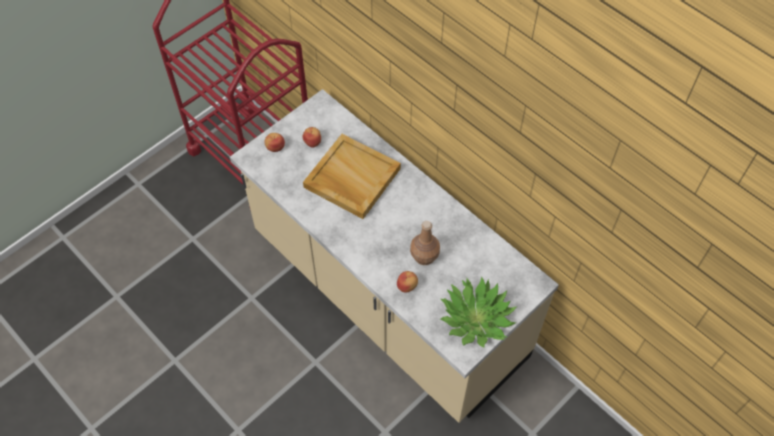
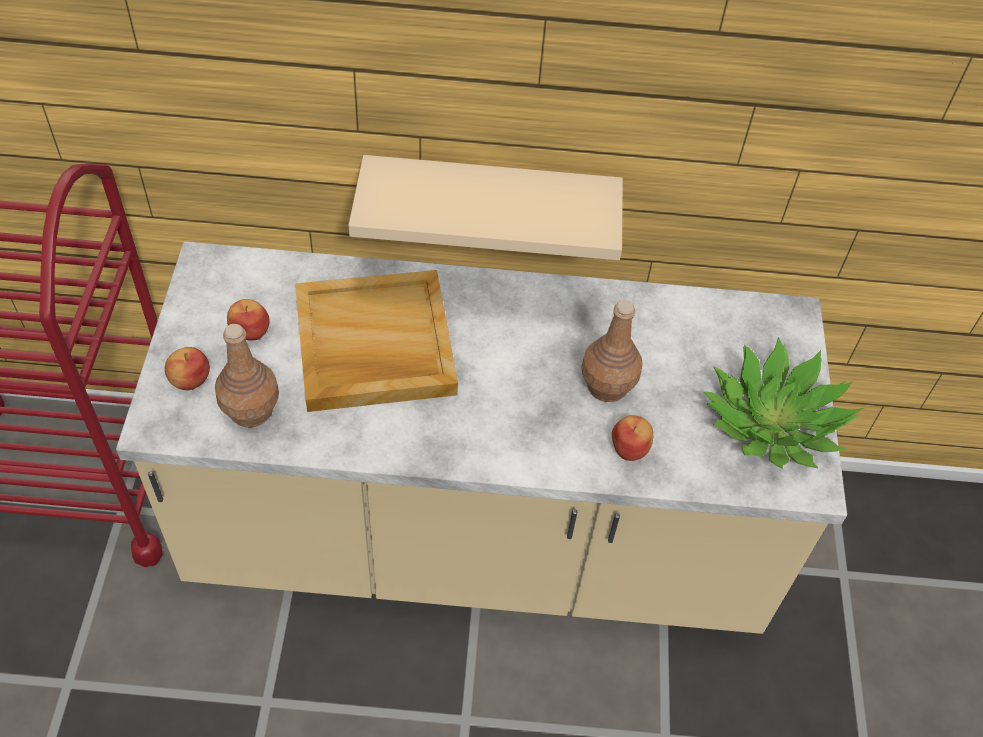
camera: 45 degrees left, 5 degrees down
none -> brown bottle [215,324,279,428]
none -> beige shelf [348,155,623,260]

